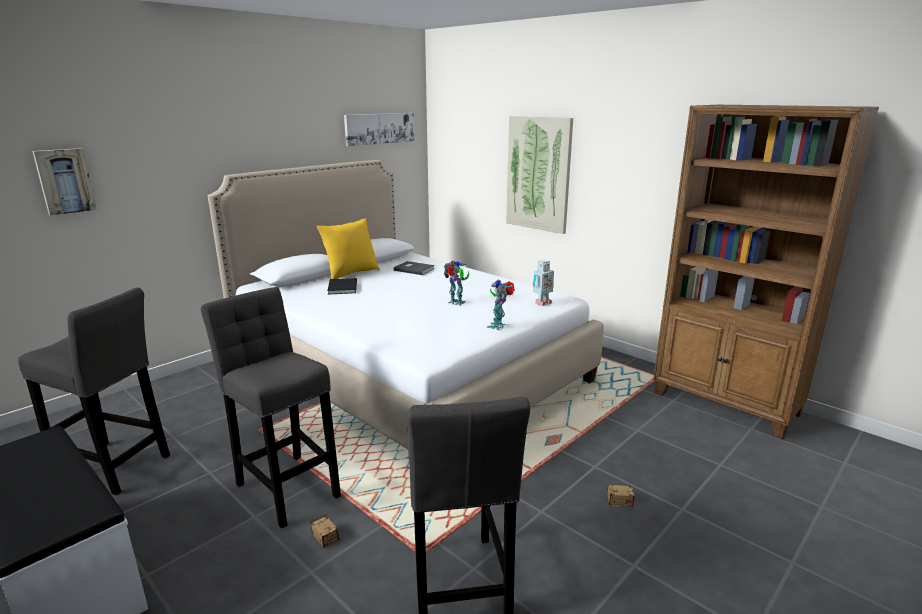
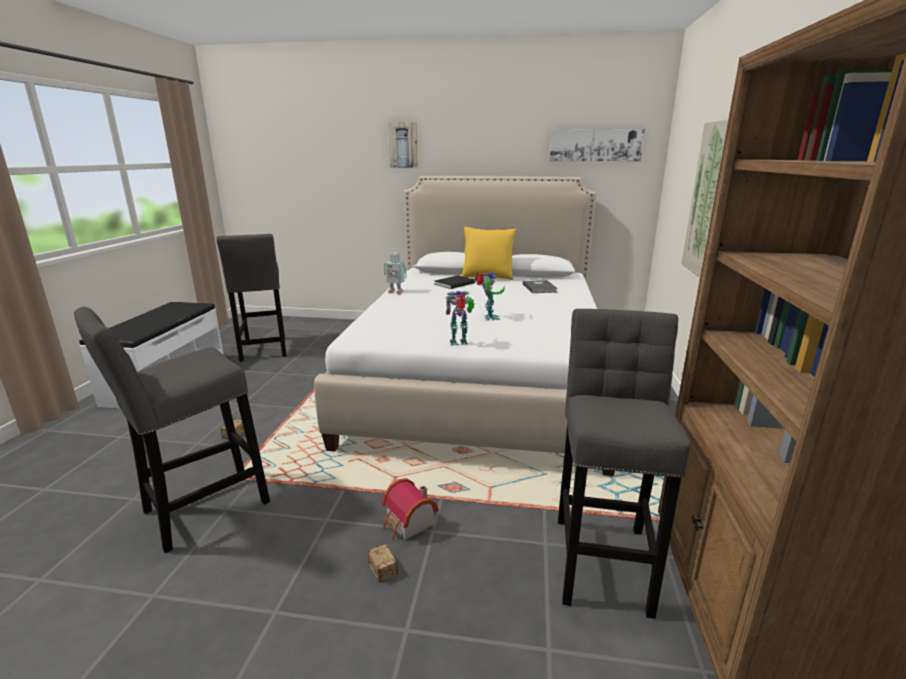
camera: 55 degrees right, 0 degrees up
picture [32,148,97,216] -> picture moved to [388,122,418,168]
grey stool [201,287,341,528] -> grey stool moved to [558,309,690,619]
toy robot [533,260,554,306] -> toy robot moved to [384,253,406,294]
none -> toy house [382,478,439,540]

